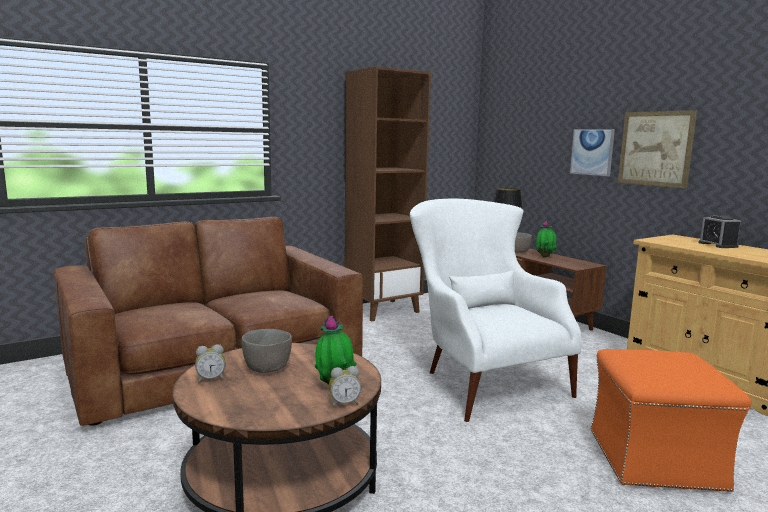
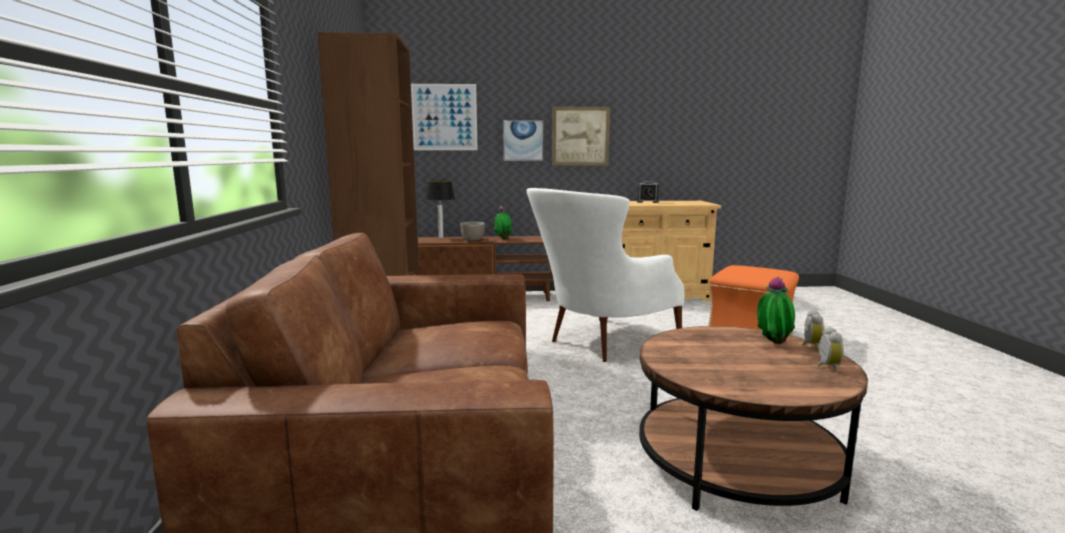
camera: 60 degrees left, 0 degrees up
alarm clock [195,344,226,383] -> alarm clock moved to [817,327,844,372]
grey bowl [242,329,292,373] -> none
white armchair [410,199,582,422] -> white armchair turned 45 degrees counterclockwise [527,188,684,362]
none -> picture [411,84,478,150]

